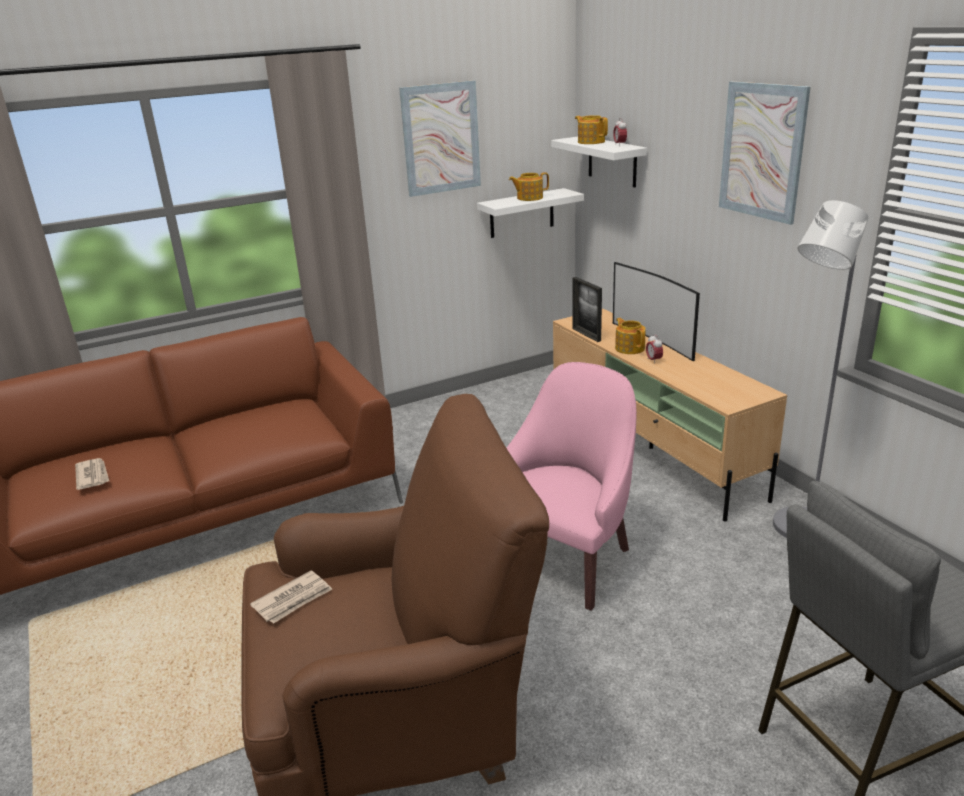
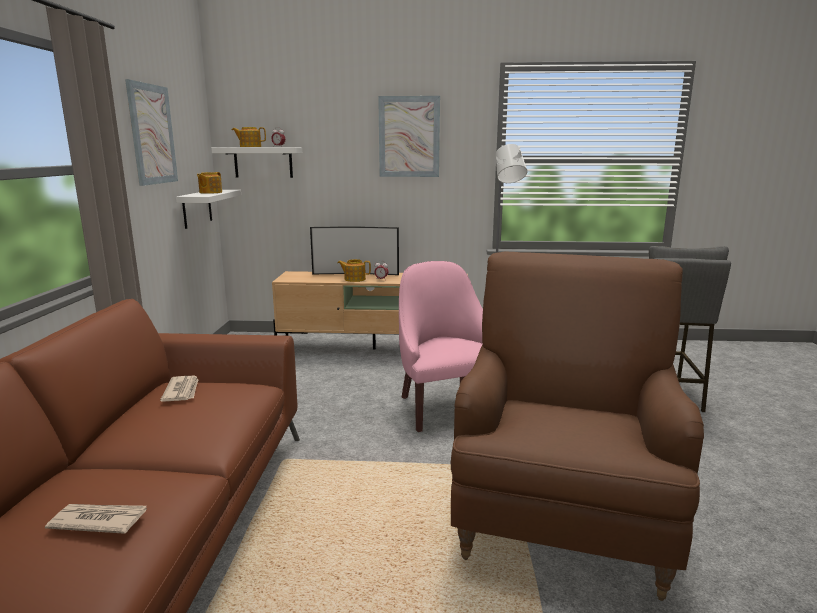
camera: 60 degrees left, 10 degrees down
newspaper [250,571,332,624] -> newspaper moved to [160,376,199,402]
picture frame [572,277,602,342] -> none

